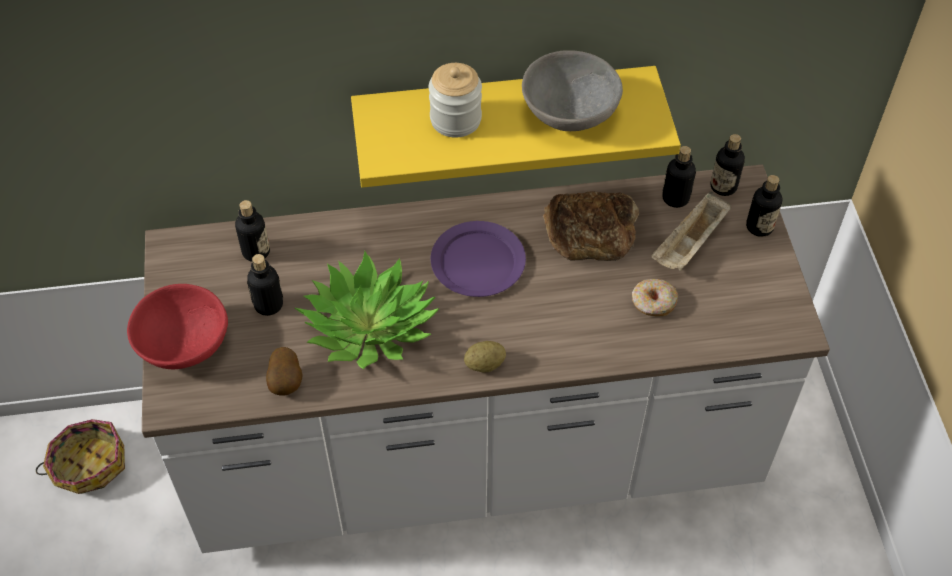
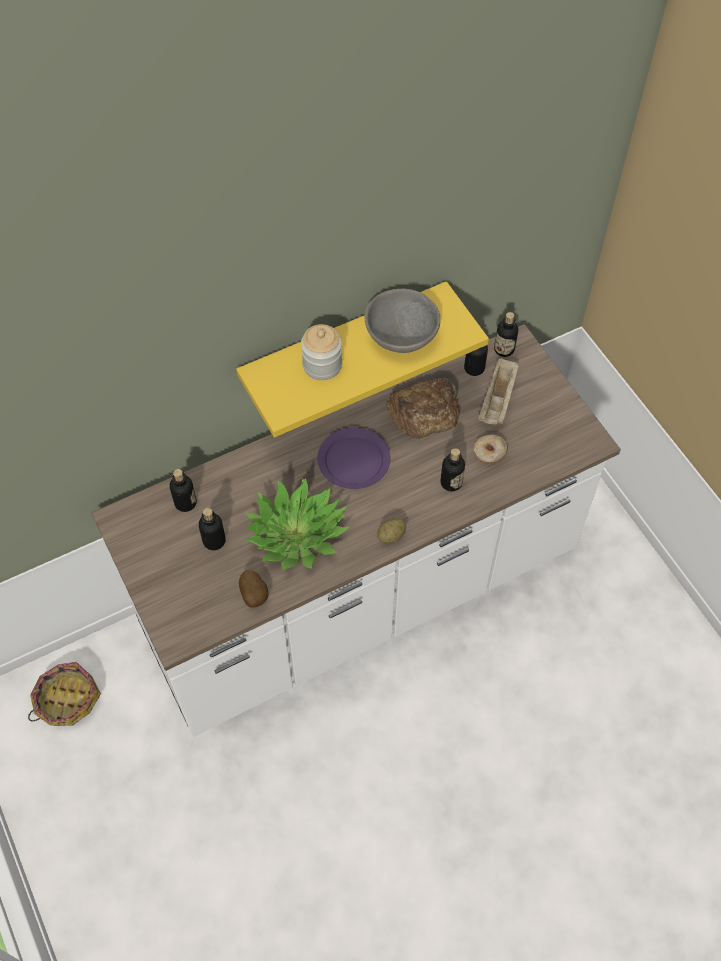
camera: 20 degrees left, 5 degrees up
red bowl [127,284,228,369] -> none
bottle [746,175,782,237] -> bottle moved to [440,448,465,491]

